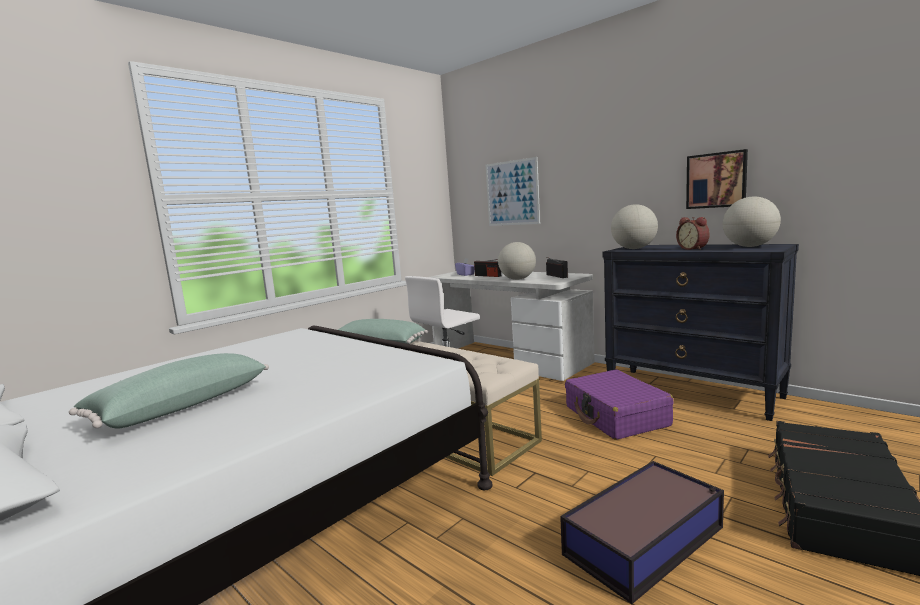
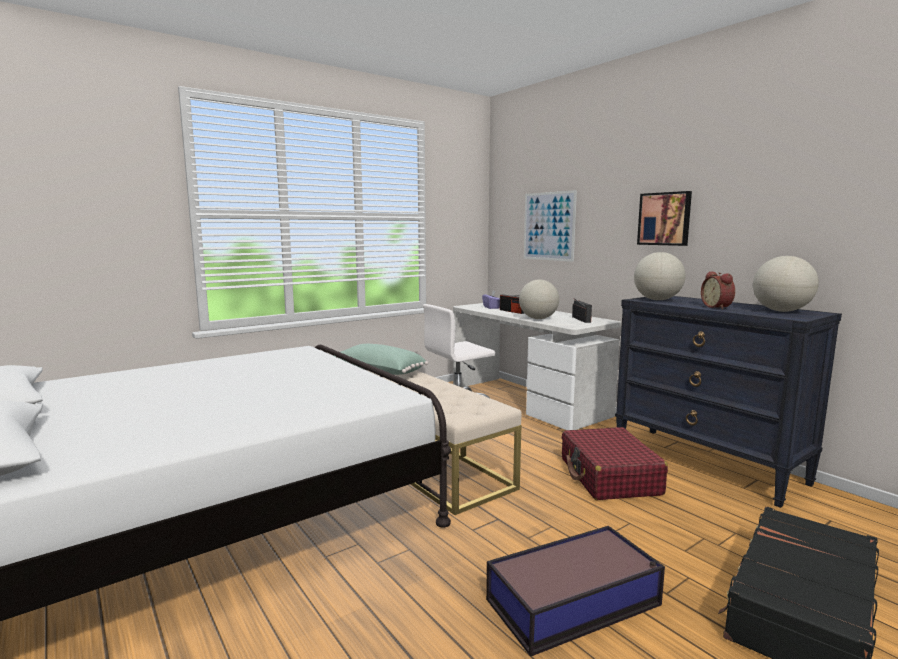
camera: 10 degrees right, 0 degrees up
green pillow [69,353,269,429] -> none
purple suitcase [565,369,674,440] -> red suitcase [562,427,668,500]
picture [686,149,748,209] -> picture moved to [637,191,692,246]

